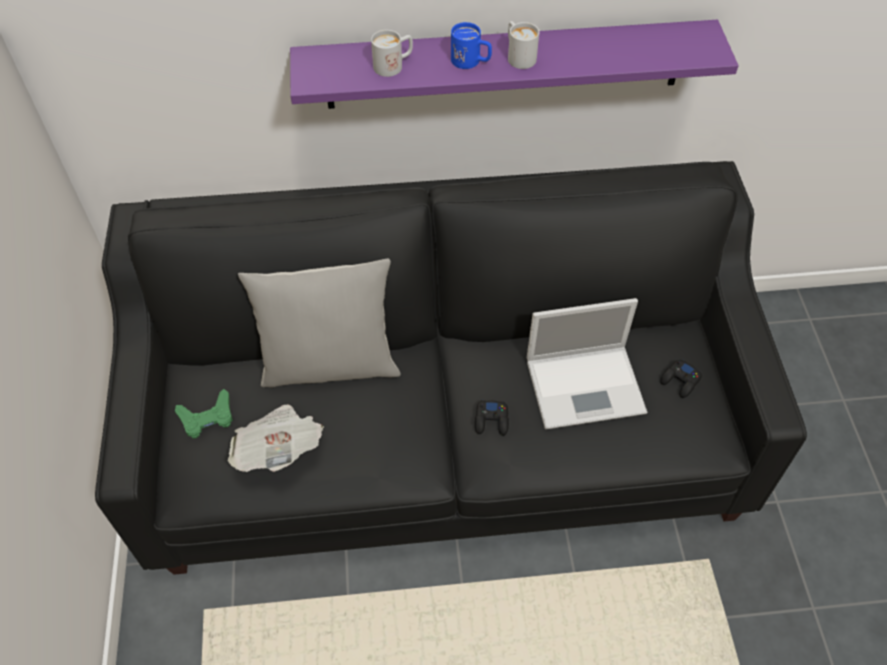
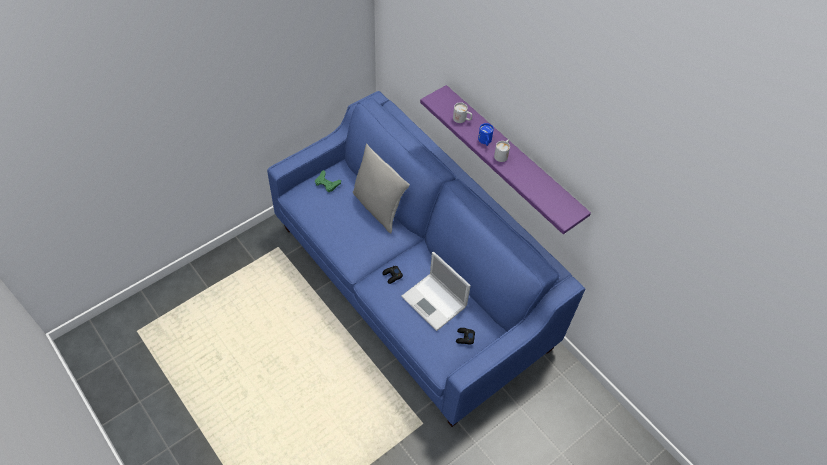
camera: 55 degrees right, 0 degrees up
black sofa [95,161,807,575] -> blue sofa [267,91,585,427]
newspaper [228,404,324,472] -> none

